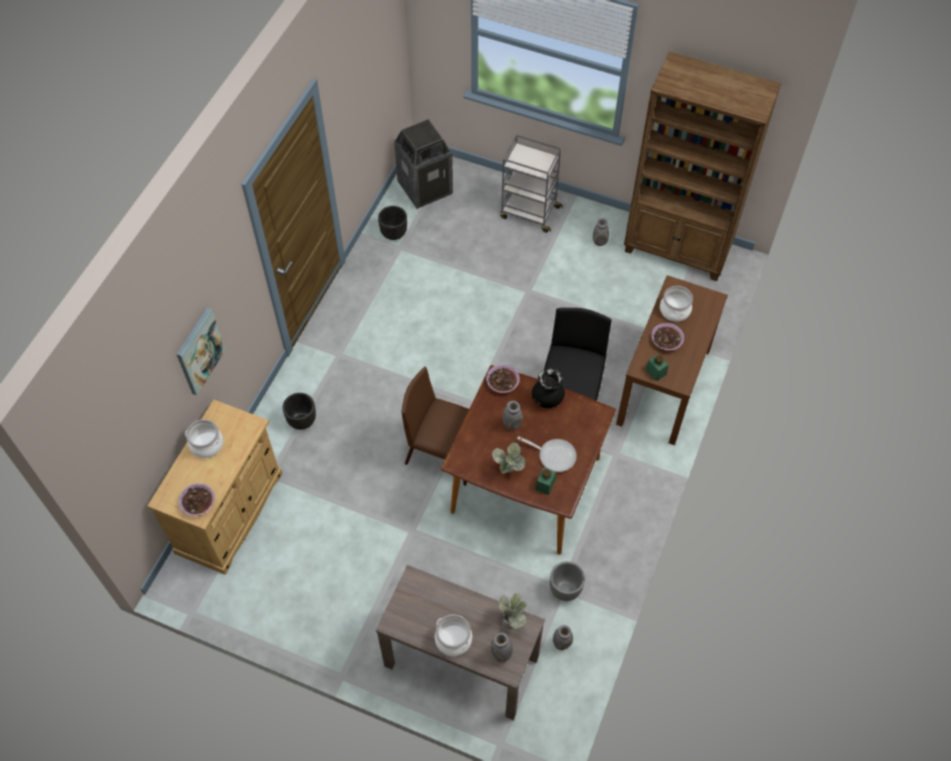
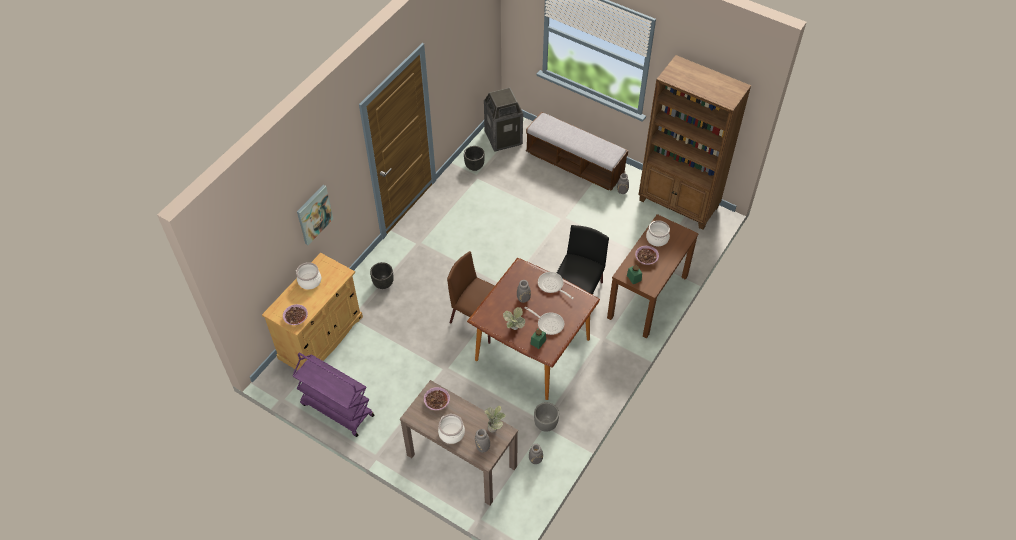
camera: 10 degrees right, 5 degrees down
bowl [486,364,520,393] -> bowl moved to [424,387,450,410]
grey cart [500,134,563,232] -> bench [526,112,628,190]
black vase [532,368,565,408] -> frying pan [538,272,574,299]
none -> purple cart [292,353,374,437]

